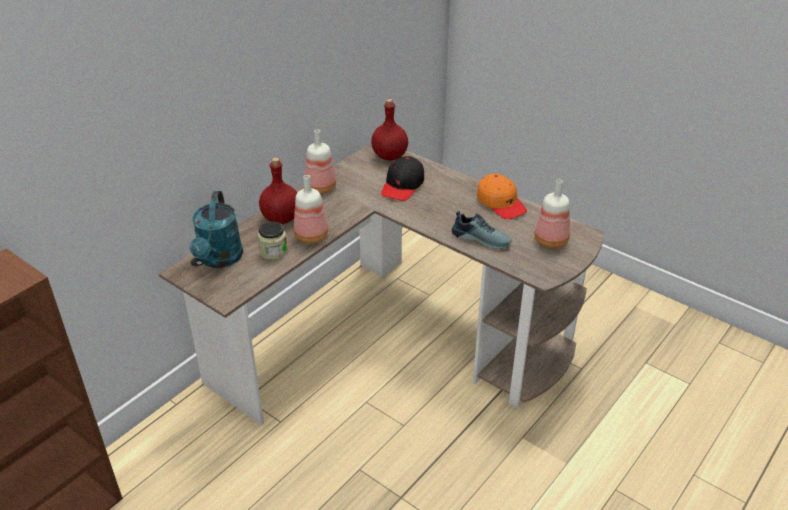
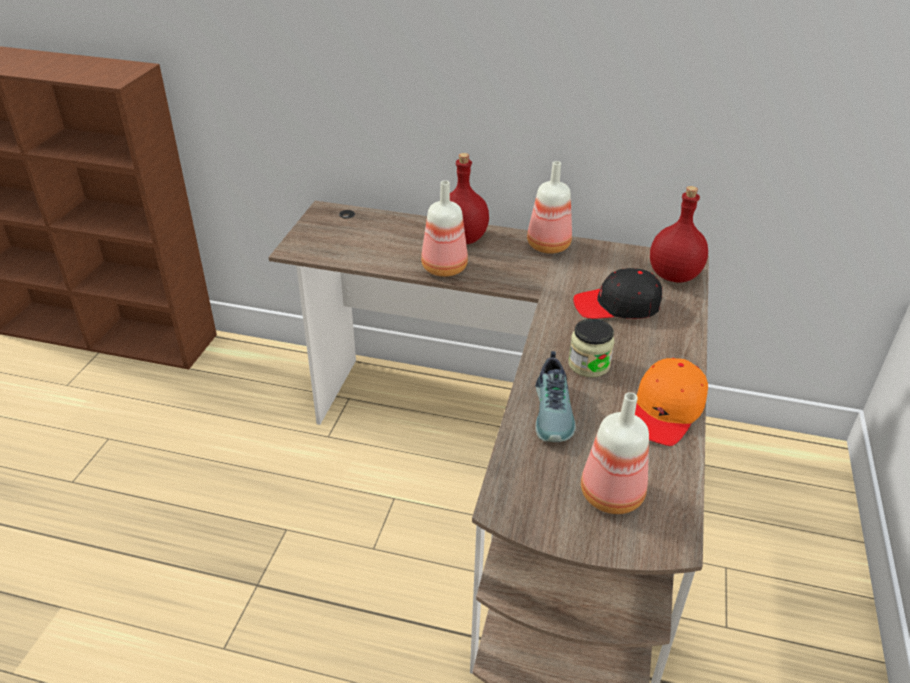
camera: 65 degrees right, 0 degrees up
turquoise watering can [190,191,243,268] -> none
jar [258,222,287,260] -> jar moved to [568,319,615,378]

